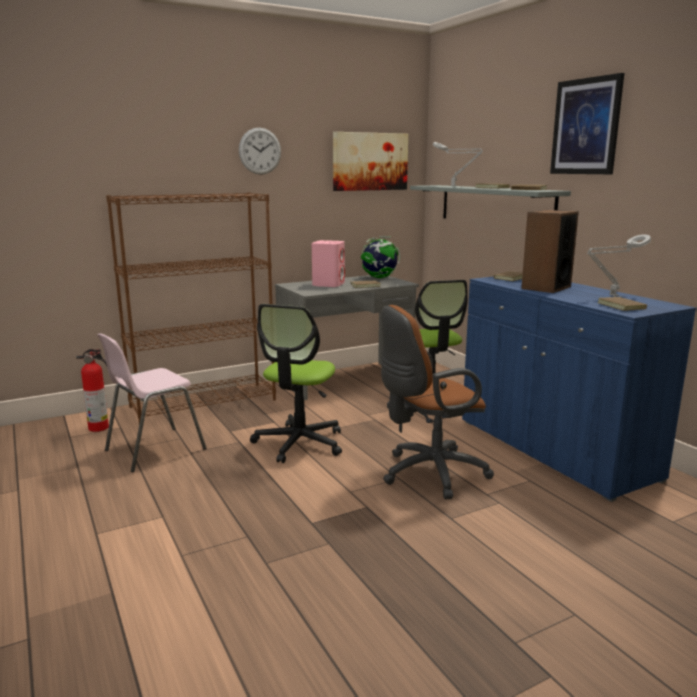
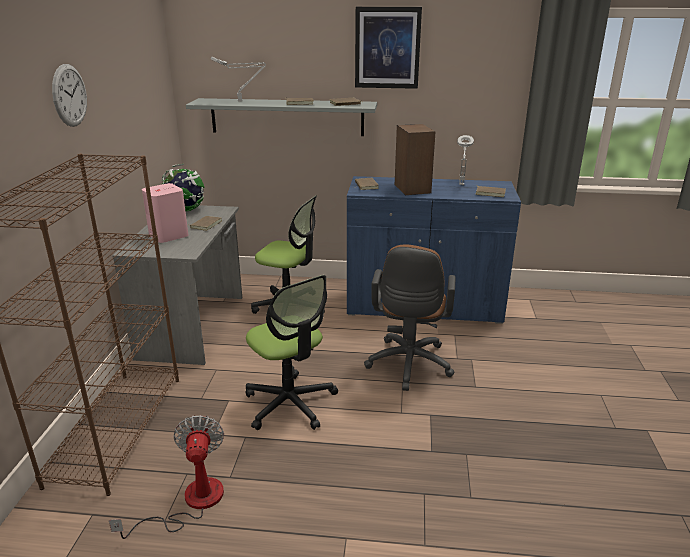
camera: 55 degrees left, 10 degrees up
fire extinguisher [76,349,109,432] -> none
pink chair [97,333,206,472] -> fan [109,415,224,539]
picture [333,132,408,191] -> none

